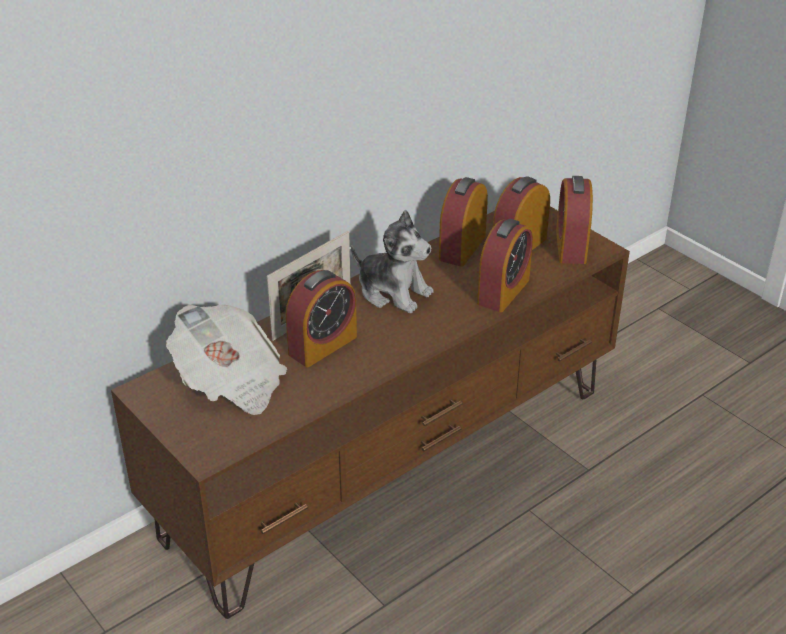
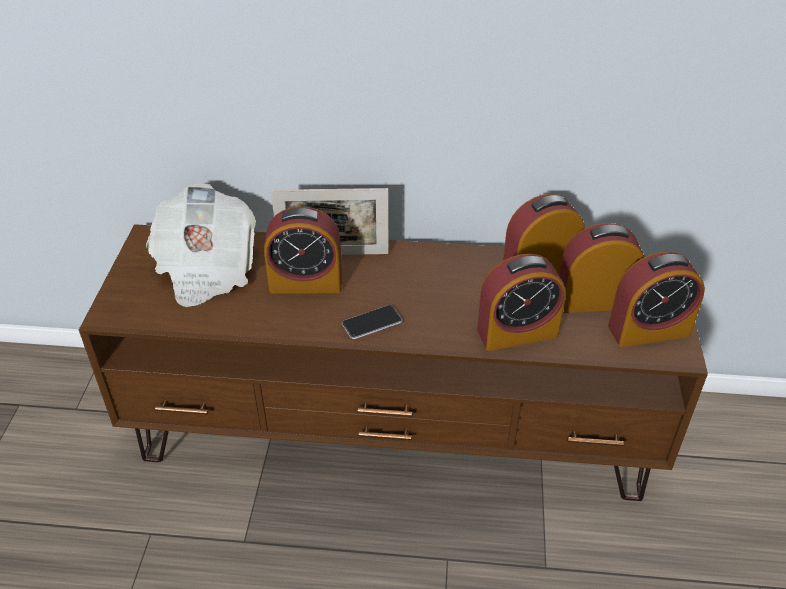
camera: 45 degrees right, 5 degrees up
plush toy [351,210,433,313] -> none
alarm clock [556,176,593,264] -> alarm clock turned 150 degrees counterclockwise [608,252,705,347]
none -> phone [342,305,402,339]

